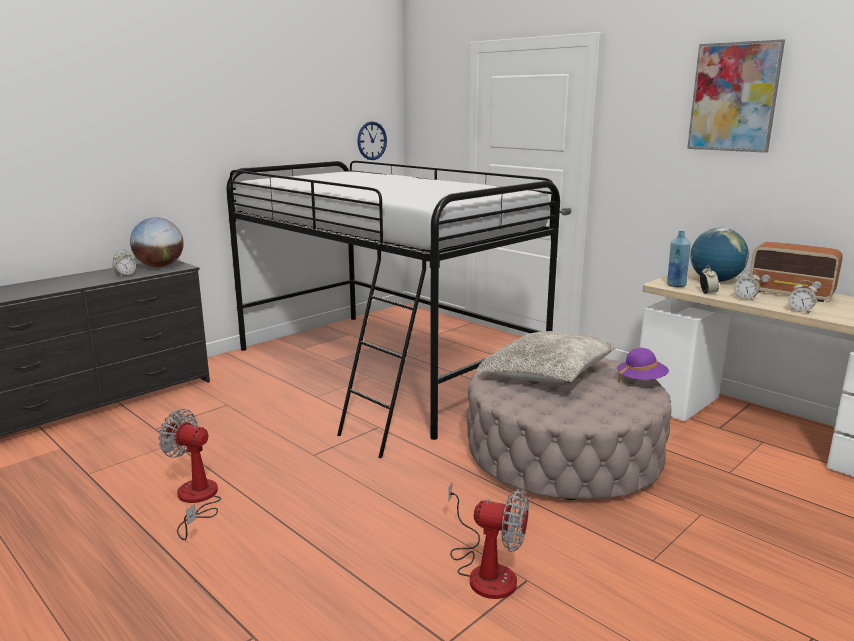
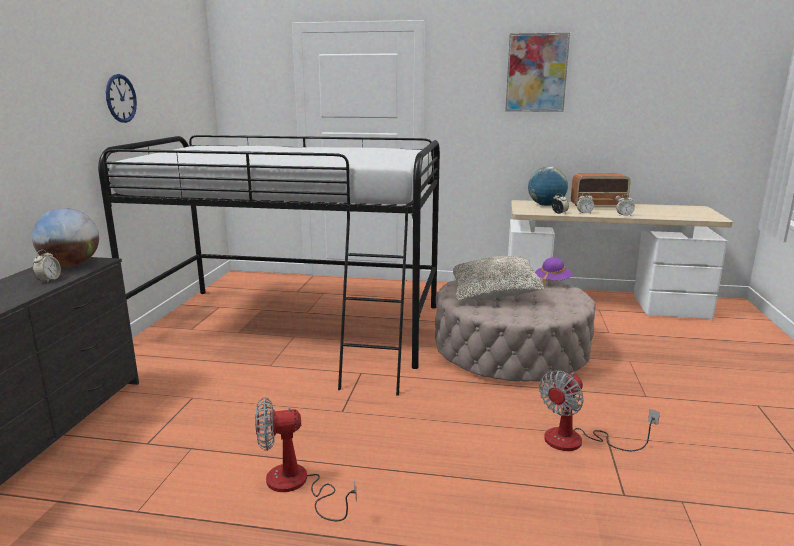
camera: 35 degrees left, 0 degrees up
wall clock [357,121,387,160] -> wall clock moved to [106,74,137,123]
fan [448,482,529,599] -> fan turned 150 degrees clockwise [539,370,660,451]
blue bottle [667,231,691,287] -> none

